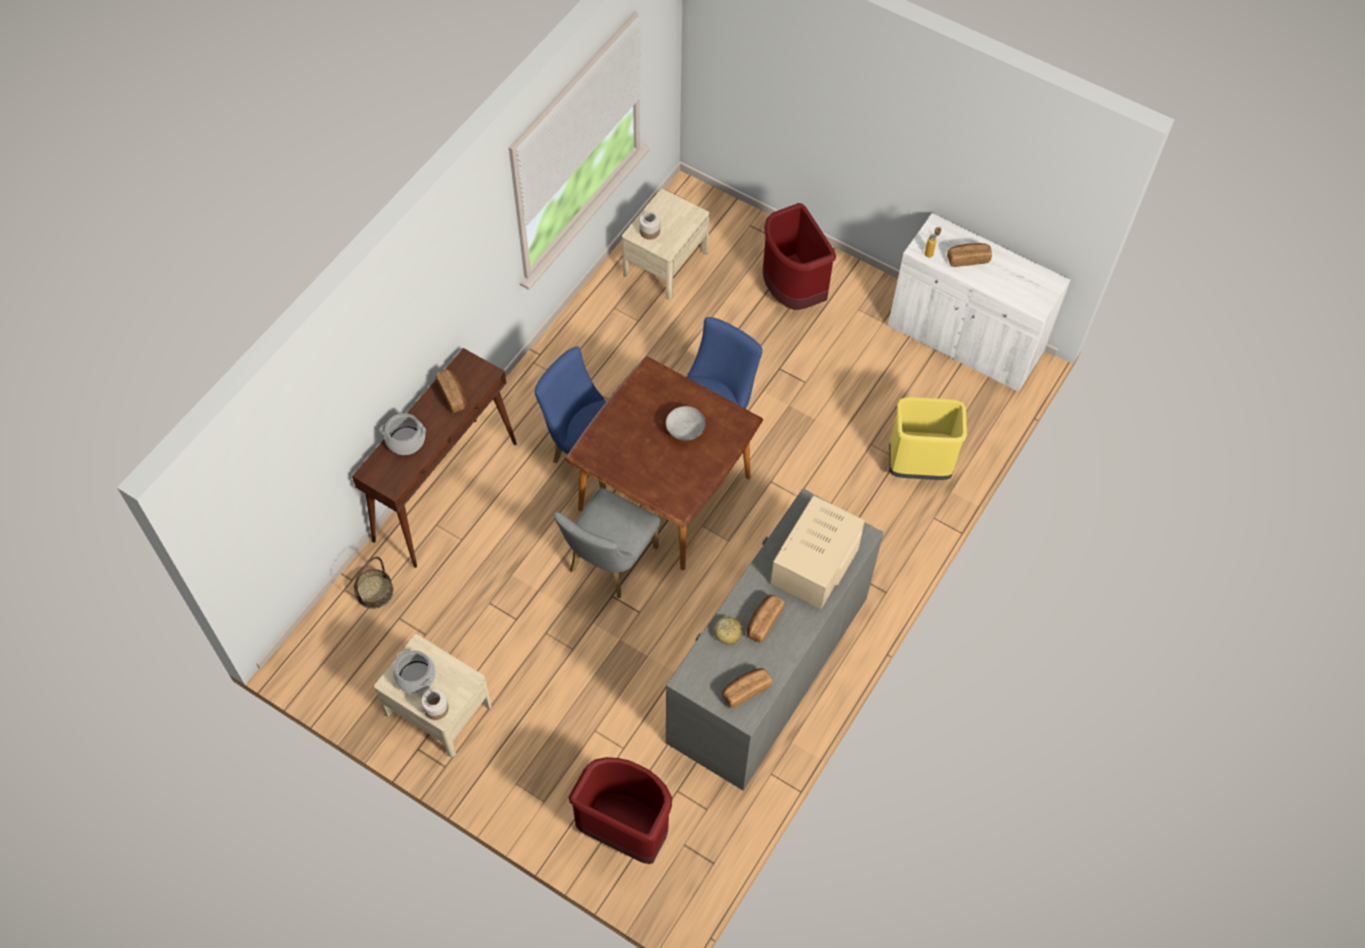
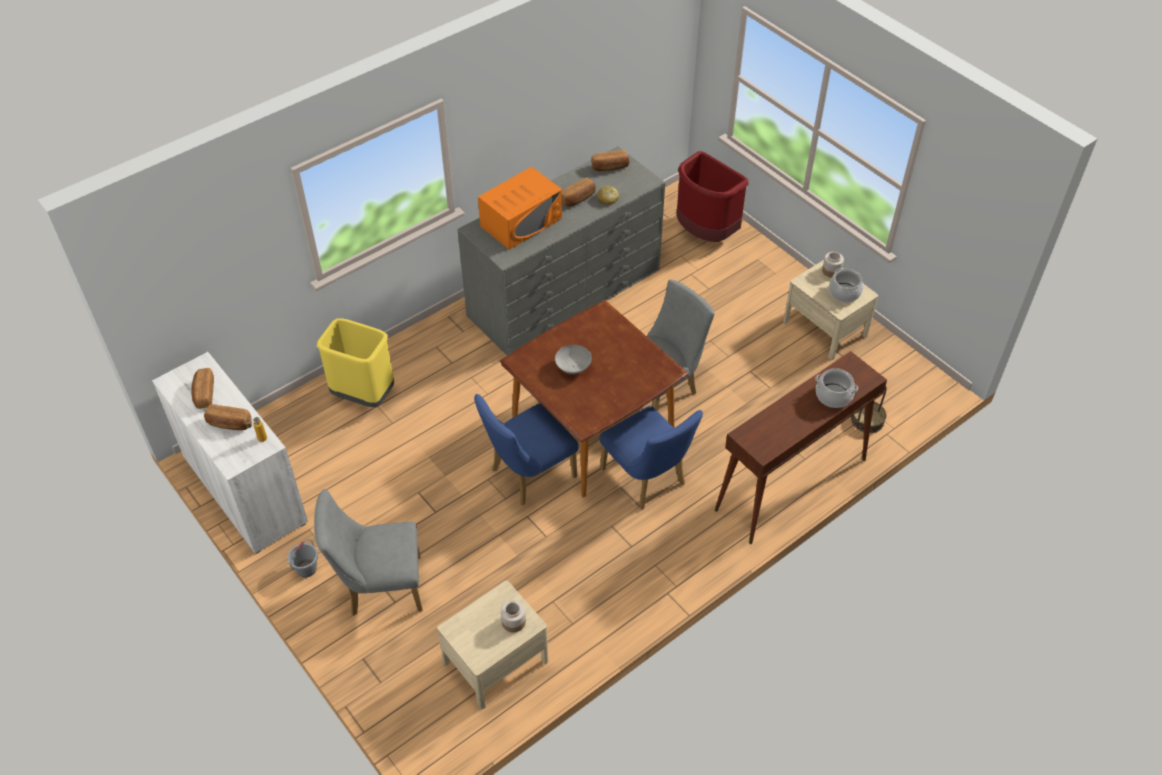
camera: 160 degrees left, 10 degrees down
bread [436,369,467,413] -> bread moved to [191,368,214,409]
red trash can [763,203,836,310] -> grey chair [314,489,423,616]
beige microwave [770,496,865,610] -> orange microwave [478,166,562,250]
none -> grey bucket [287,539,318,577]

